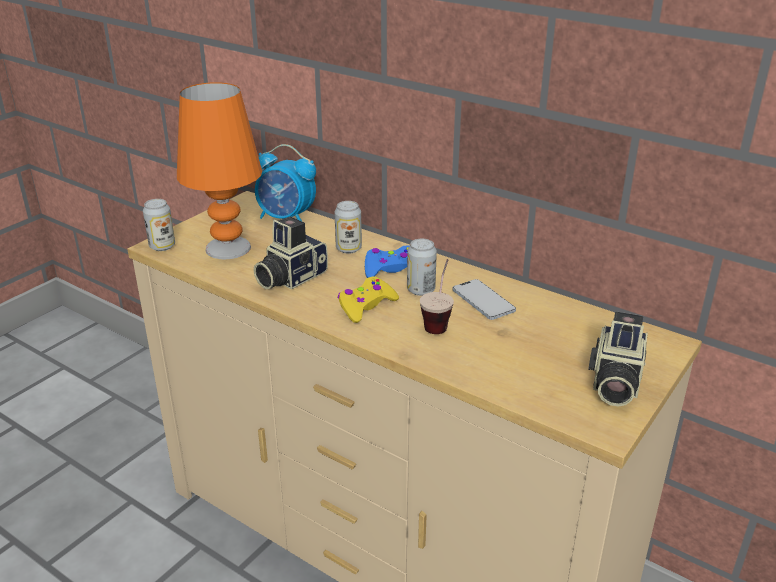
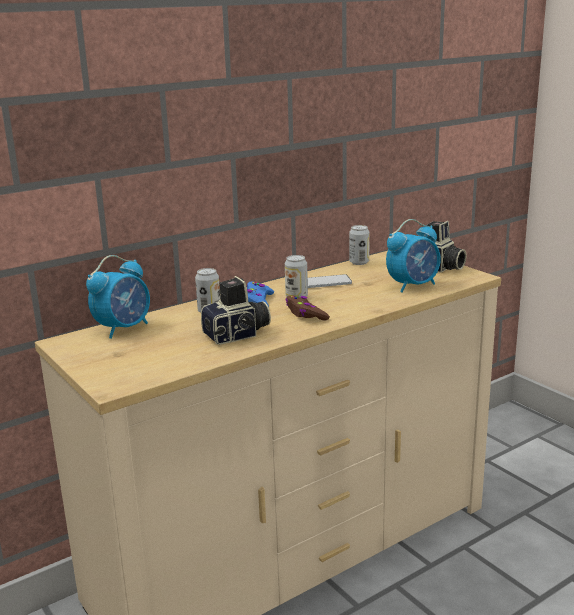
camera: 70 degrees left, 10 degrees down
can [143,199,175,251] -> can moved to [349,225,370,265]
orange table lamp [177,82,262,259] -> none
camera [254,217,328,290] -> camera turned 90 degrees counterclockwise [201,276,271,345]
yellow game controller [338,277,399,323] -> brown game controller [286,296,330,321]
cup [420,259,454,334] -> none
none -> alarm clock [386,219,441,292]

